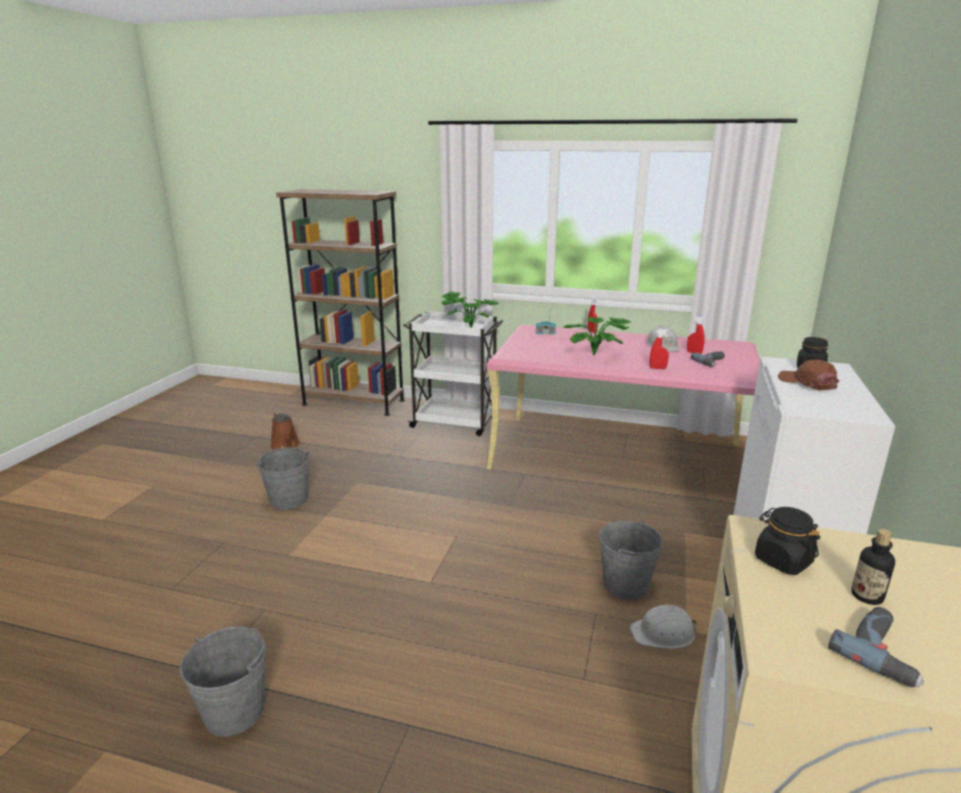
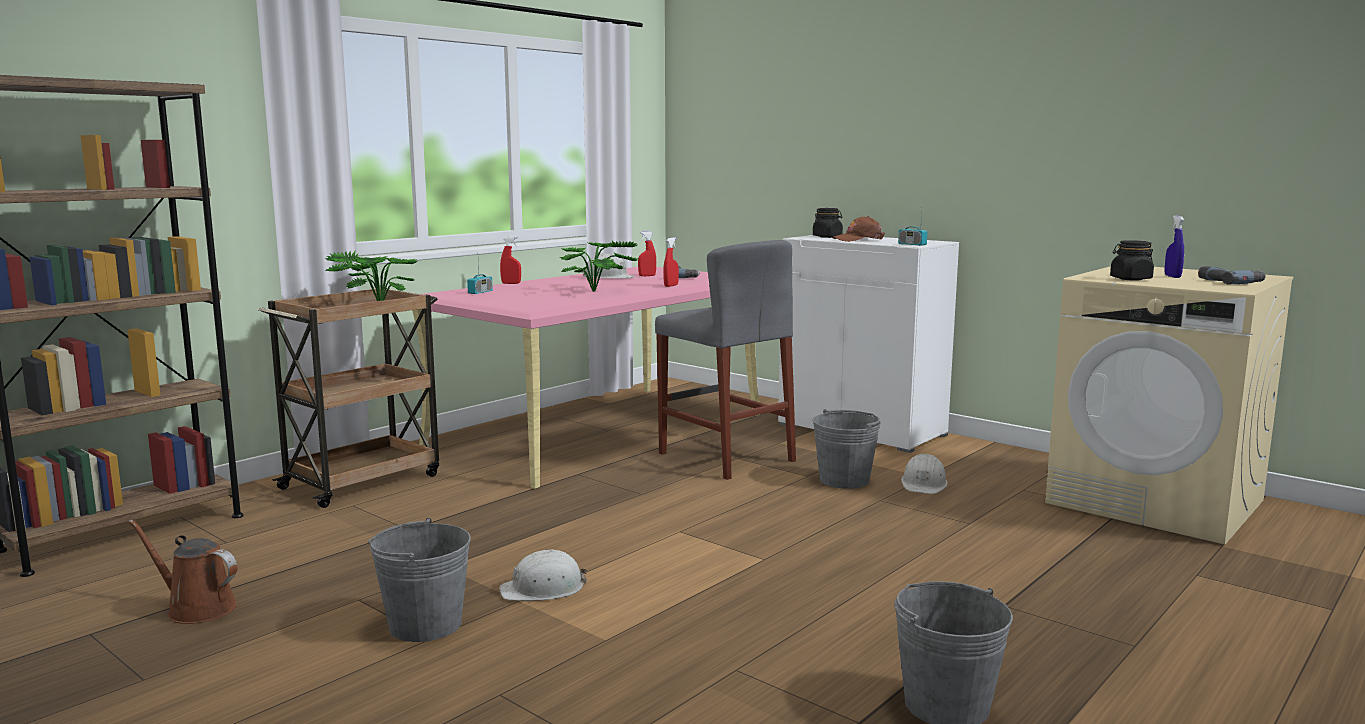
camera: 65 degrees left, 10 degrees down
brown watering can [271,412,300,450] -> brown watering can turned 150 degrees counterclockwise [128,520,237,624]
white cart [403,311,503,436] -> brown cart [258,288,439,508]
bottle [851,529,895,605] -> blue spray bottle [1165,215,1184,278]
none -> white hard hat [499,549,587,601]
none -> grey stool [655,240,796,480]
none -> radio [898,213,927,246]

